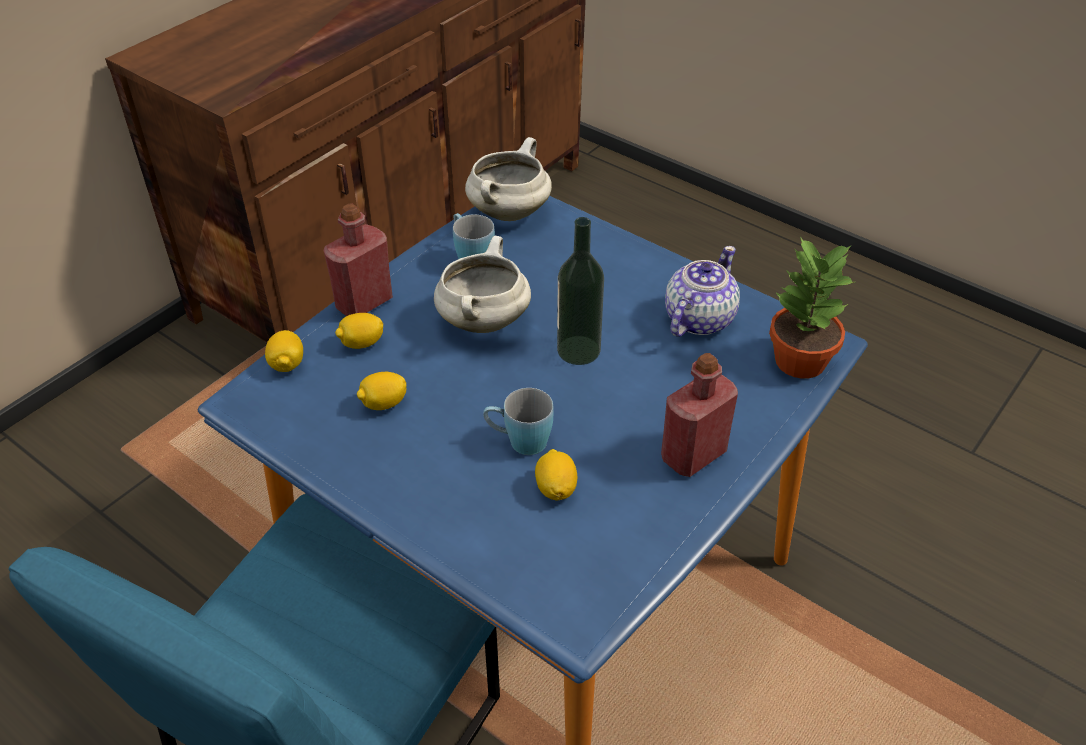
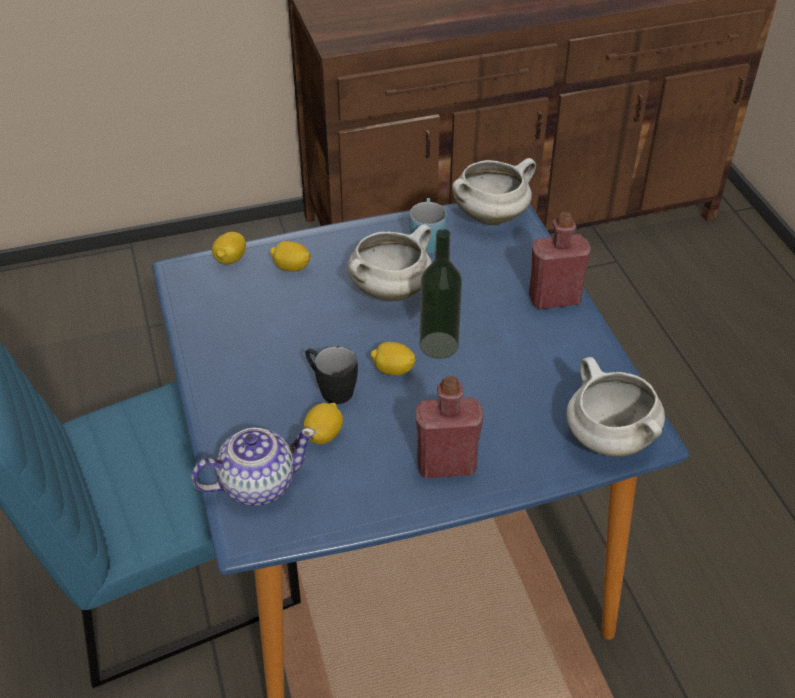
camera: 35 degrees right, 0 degrees up
red bottle [324,203,393,316] -> red bottle moved to [529,212,591,309]
lemon [357,372,406,410] -> lemon moved to [371,342,416,375]
blue mug [483,388,554,455] -> black mug [305,346,358,404]
teapot [665,246,740,337] -> teapot moved to [191,428,315,506]
potted plant [769,237,854,379] -> white cooking pot [567,357,665,457]

